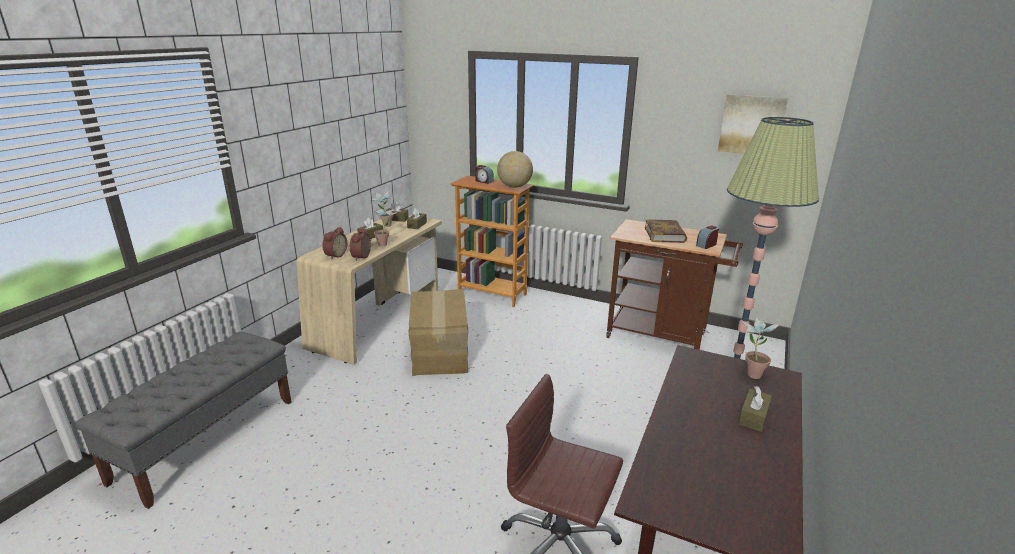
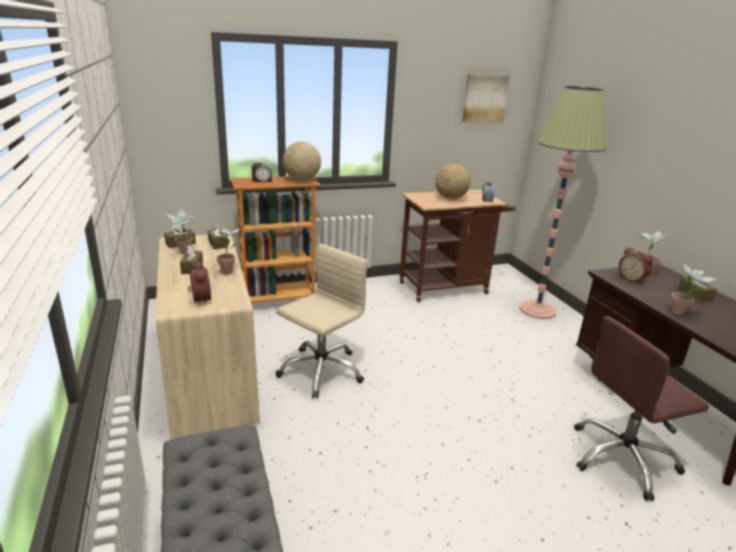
camera: 45 degrees left, 0 degrees up
alarm clock [350,228,372,261] -> alarm clock moved to [619,247,653,284]
cardboard box [409,289,468,376] -> beige office chair [276,243,368,399]
book [645,219,687,243] -> globe [435,164,471,199]
none -> potted plant [671,263,717,315]

